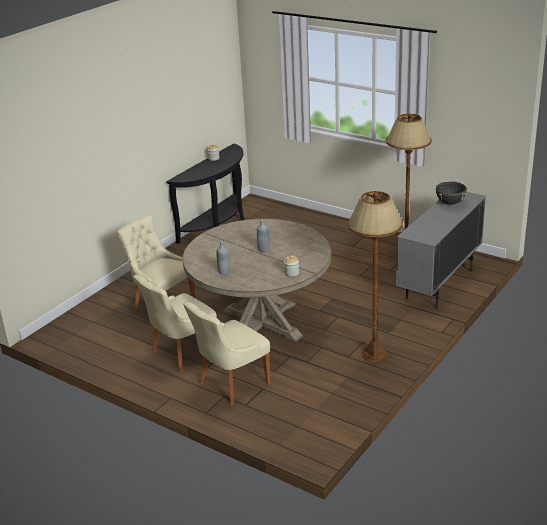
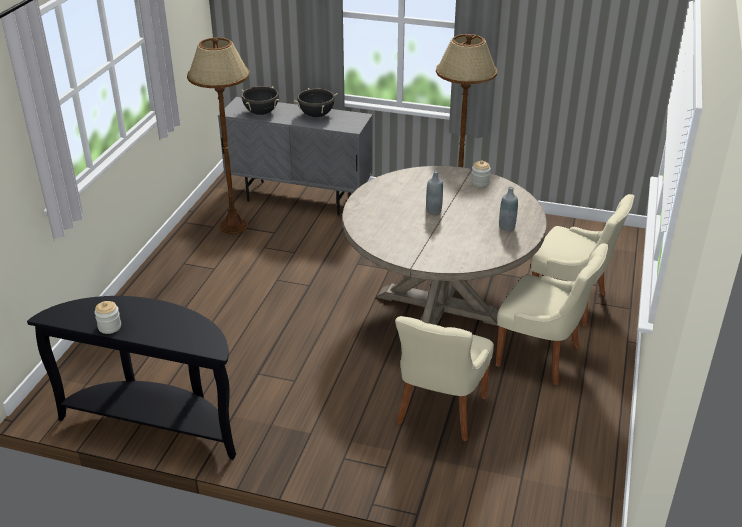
camera: 110 degrees left, 5 degrees up
none -> black cooking pot [294,88,338,117]

